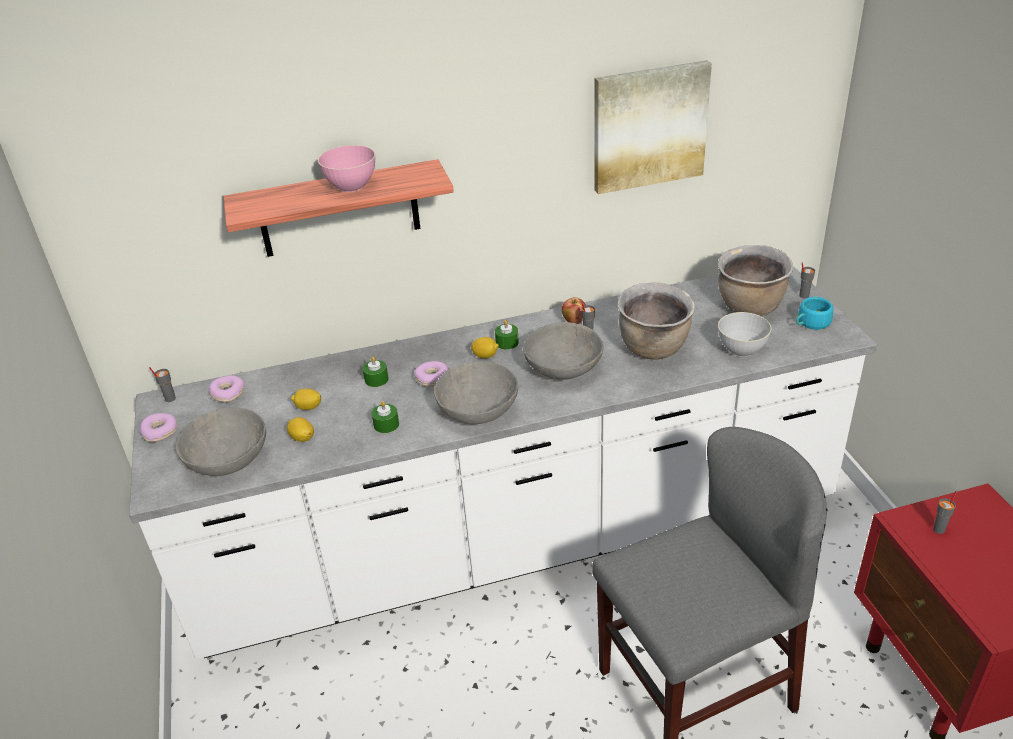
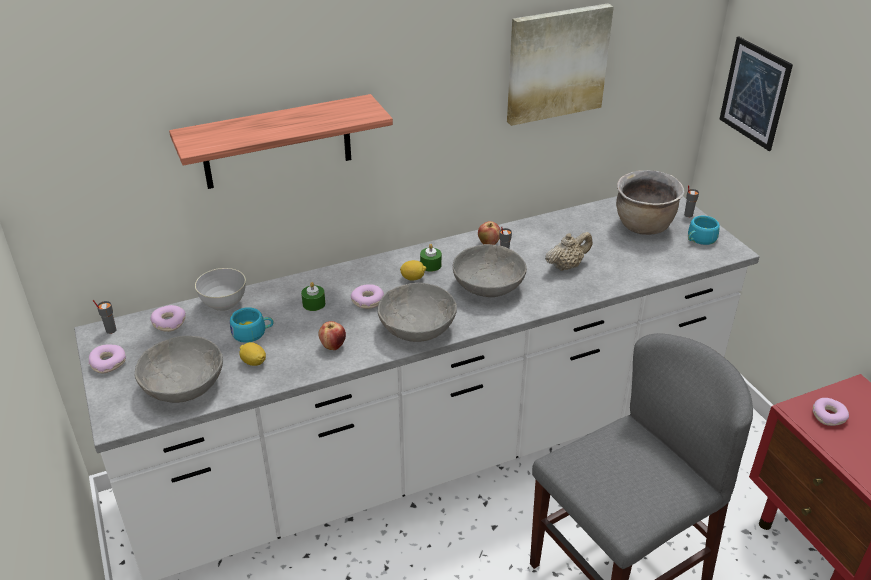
camera: 10 degrees left, 0 degrees up
lemon [291,388,321,410] -> turquoise cup [230,307,274,343]
pink bowl [318,145,375,192] -> none
green candle [372,401,399,433] -> apple [318,321,346,350]
brown cooking pot [617,283,695,360] -> beige teapot [545,232,592,271]
grey bowl [718,312,772,357] -> grey bowl moved to [195,268,246,311]
grey cup [933,491,957,534] -> donut [813,398,849,426]
none -> picture [719,36,793,151]

